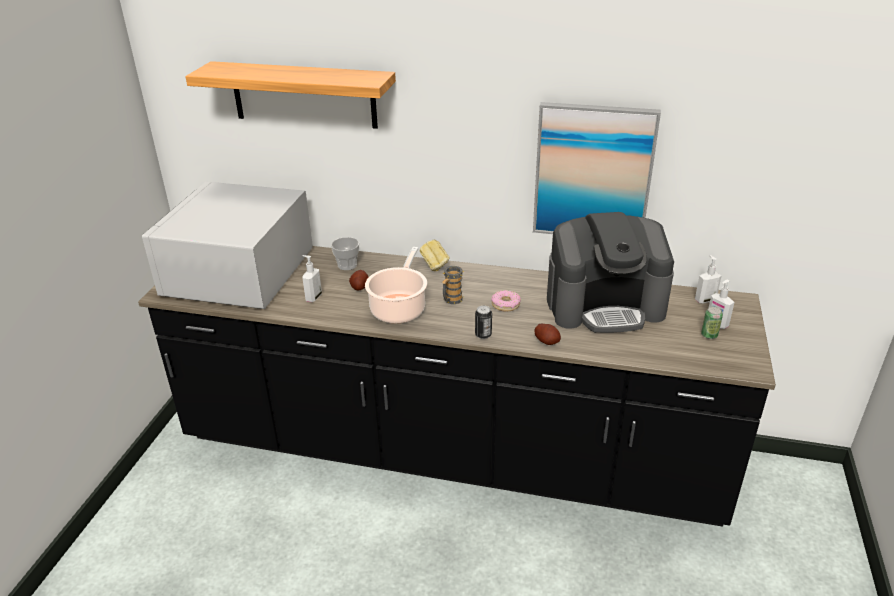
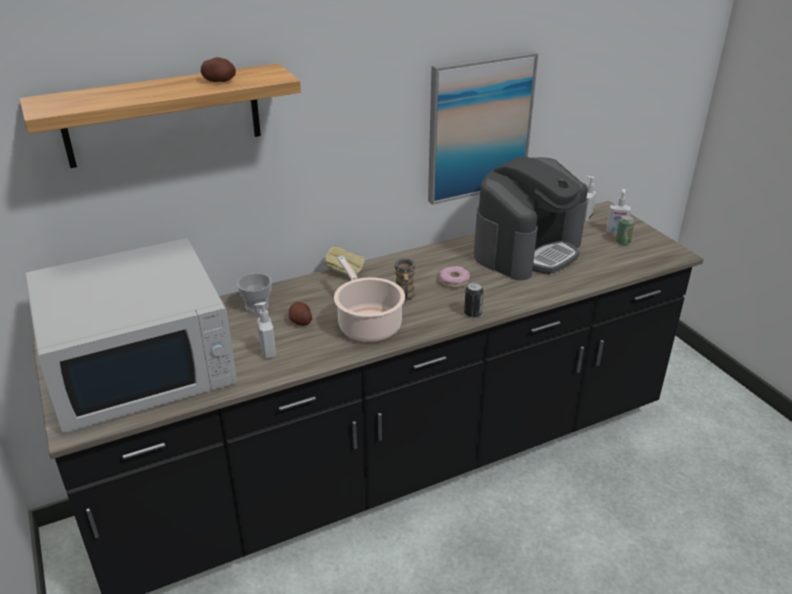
camera: 40 degrees left, 0 degrees up
white microwave [142,181,313,309] -> white microwave turned 90 degrees counterclockwise [25,238,237,433]
potato [534,324,561,345] -> potato moved to [201,57,236,82]

